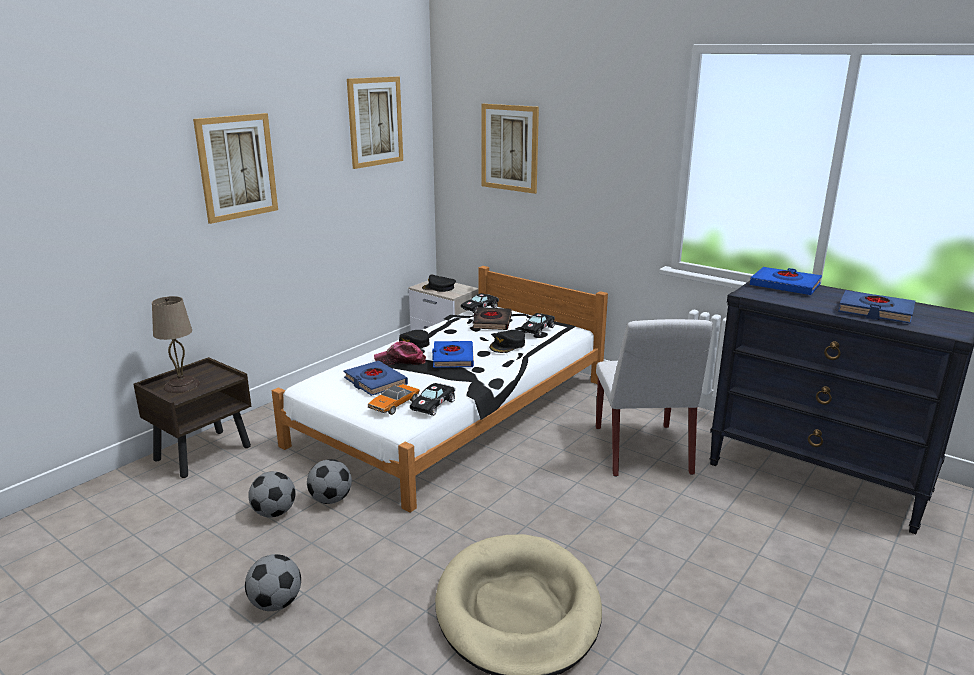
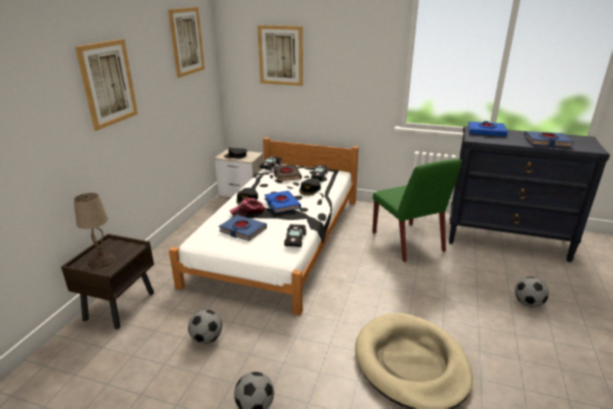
camera: 20 degrees left, 5 degrees up
football [307,459,352,504] -> football moved to [515,277,549,307]
toy car [368,384,420,415] -> none
white chair [596,319,713,477] -> green chair [372,159,462,262]

